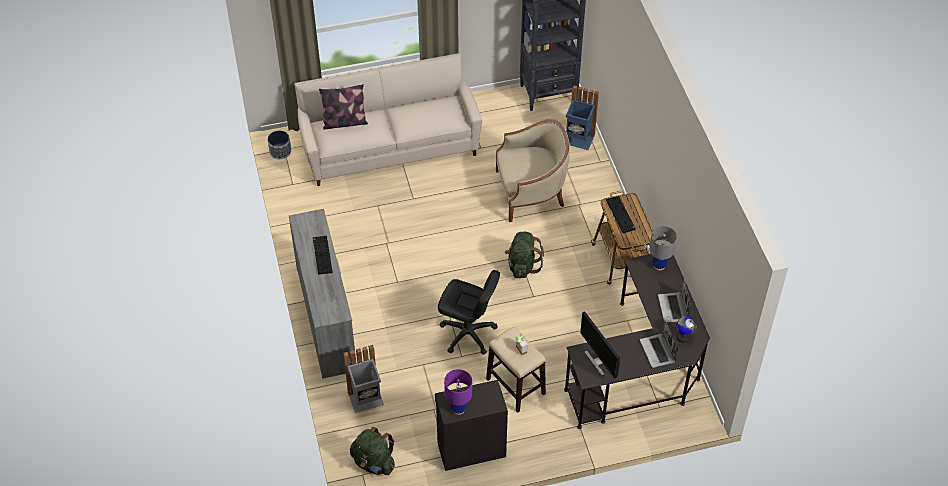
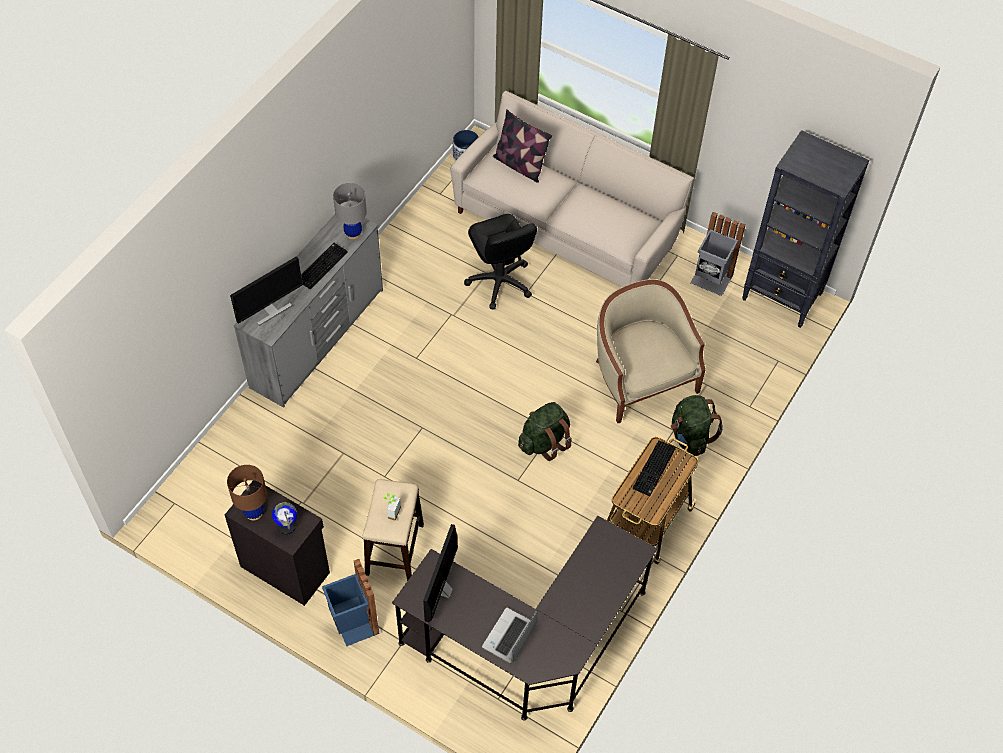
camera: 45 degrees right, 5 degrees up
grey trash can [343,345,384,413] -> grey trash can moved to [690,212,745,296]
green backpack [350,427,395,475] -> green backpack moved to [671,395,723,456]
black office chair [438,270,500,355] -> black office chair moved to [464,214,537,310]
purple table lamp [444,369,472,415] -> brown table lamp [227,465,267,521]
beige armchair [496,119,570,222] -> beige armchair turned 150 degrees counterclockwise [596,279,706,423]
blue trash can [566,85,599,150] -> blue trash can moved to [322,559,380,646]
grey table lamp [649,226,677,271] -> grey table lamp moved to [333,183,367,239]
laptop [658,280,691,323] -> none
globe [676,317,697,342] -> globe moved to [272,502,297,535]
none -> monitor [230,256,303,326]

